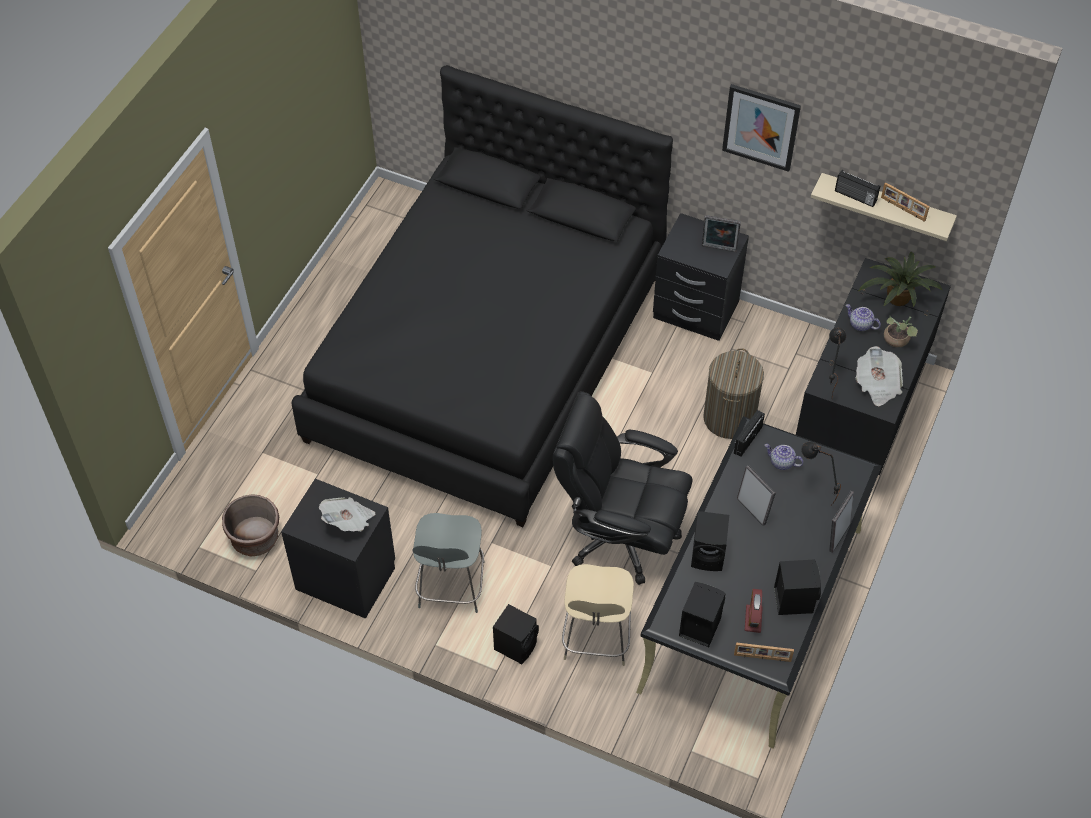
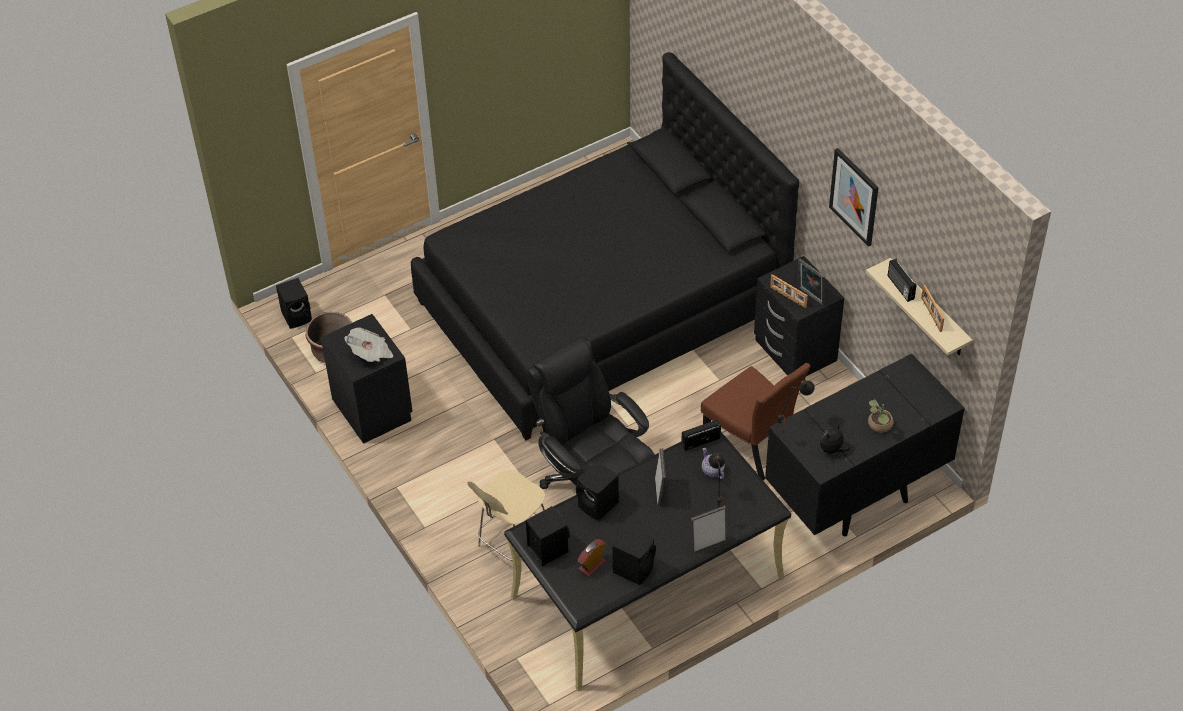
camera: 35 degrees right, 5 degrees down
grey chair [413,513,485,613] -> none
black speaker [493,604,539,664] -> black speaker moved to [276,278,312,329]
laundry basket [703,348,764,439] -> brown chair [700,363,810,480]
picture frame [734,643,794,662] -> picture frame moved to [770,274,808,308]
teapot [846,304,881,331] -> none
newspaper [856,346,903,406] -> plush toy [820,423,849,457]
potted plant [859,252,942,307] -> none

